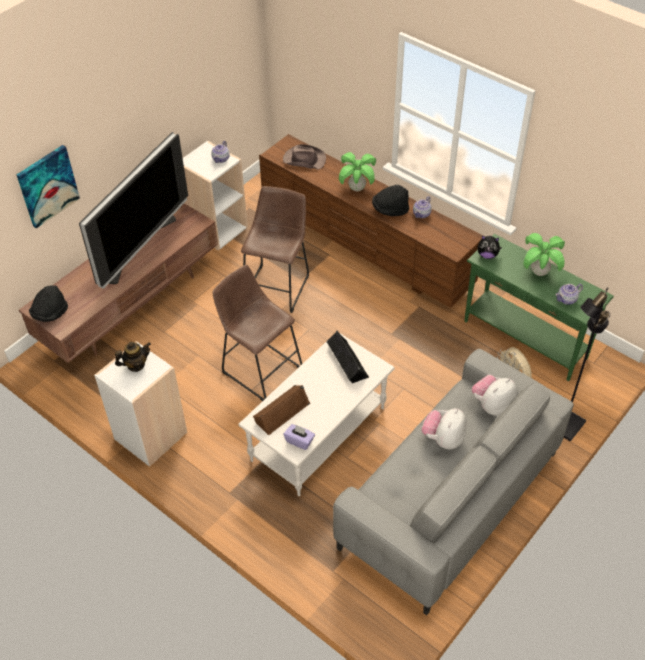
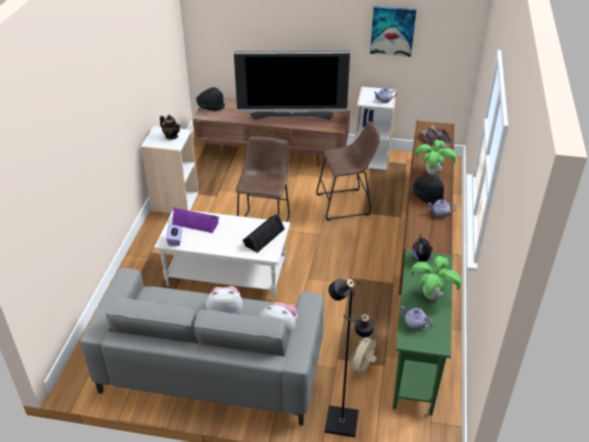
camera: 60 degrees right, 10 degrees down
picture [17,145,80,228] -> picture moved to [370,6,416,57]
brown speaker [253,385,310,435] -> purple speaker [172,207,219,233]

